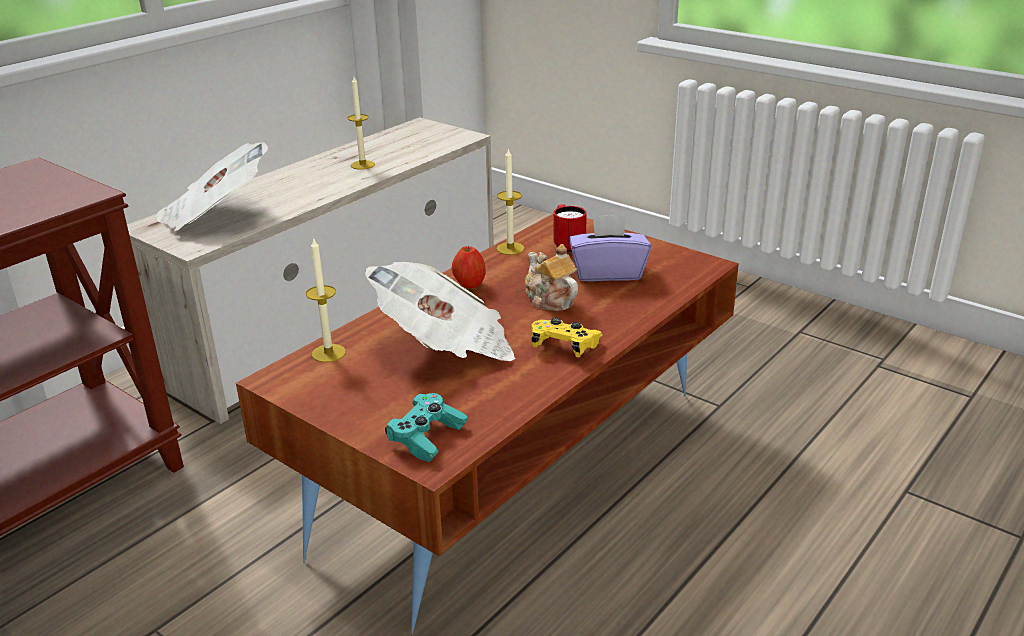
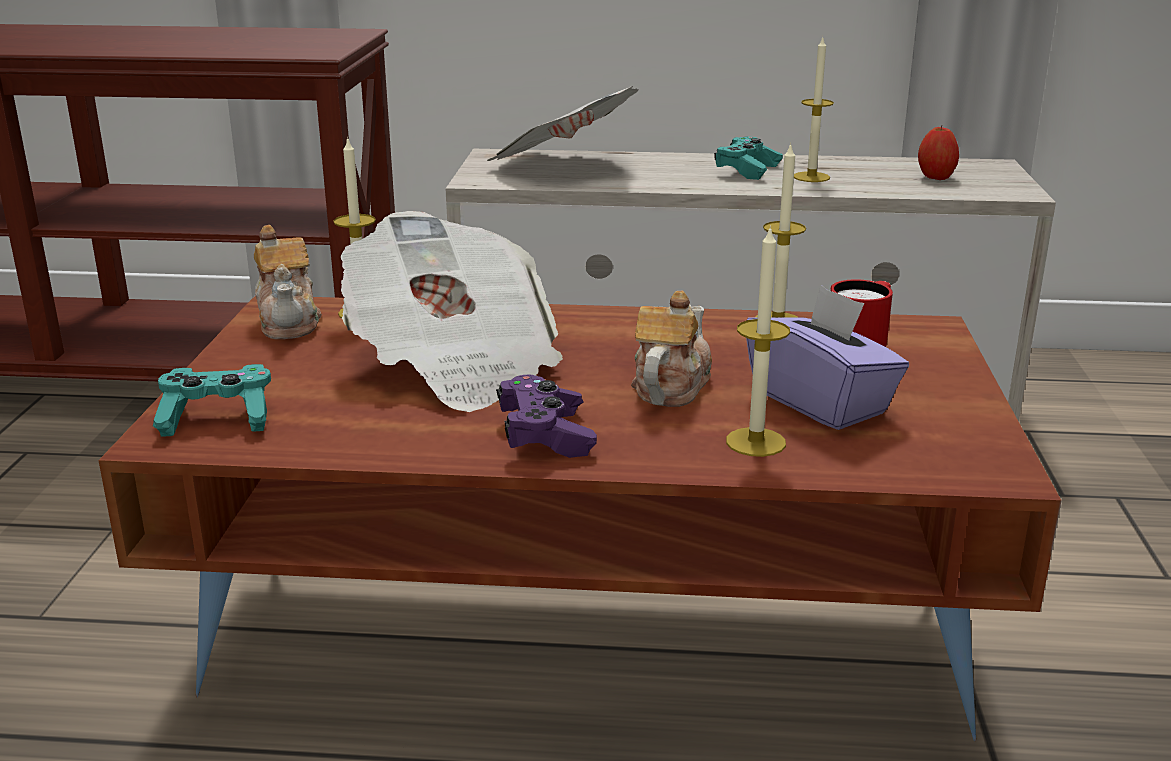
camera: 55 degrees right, 5 degrees down
apple [452,246,486,288] -> apple moved to [918,125,959,180]
yellow game controller [531,318,602,357] -> purple game controller [496,375,597,458]
none -> teapot [254,225,322,339]
none -> turquoise game controller [714,137,783,180]
none -> candle [726,225,790,457]

